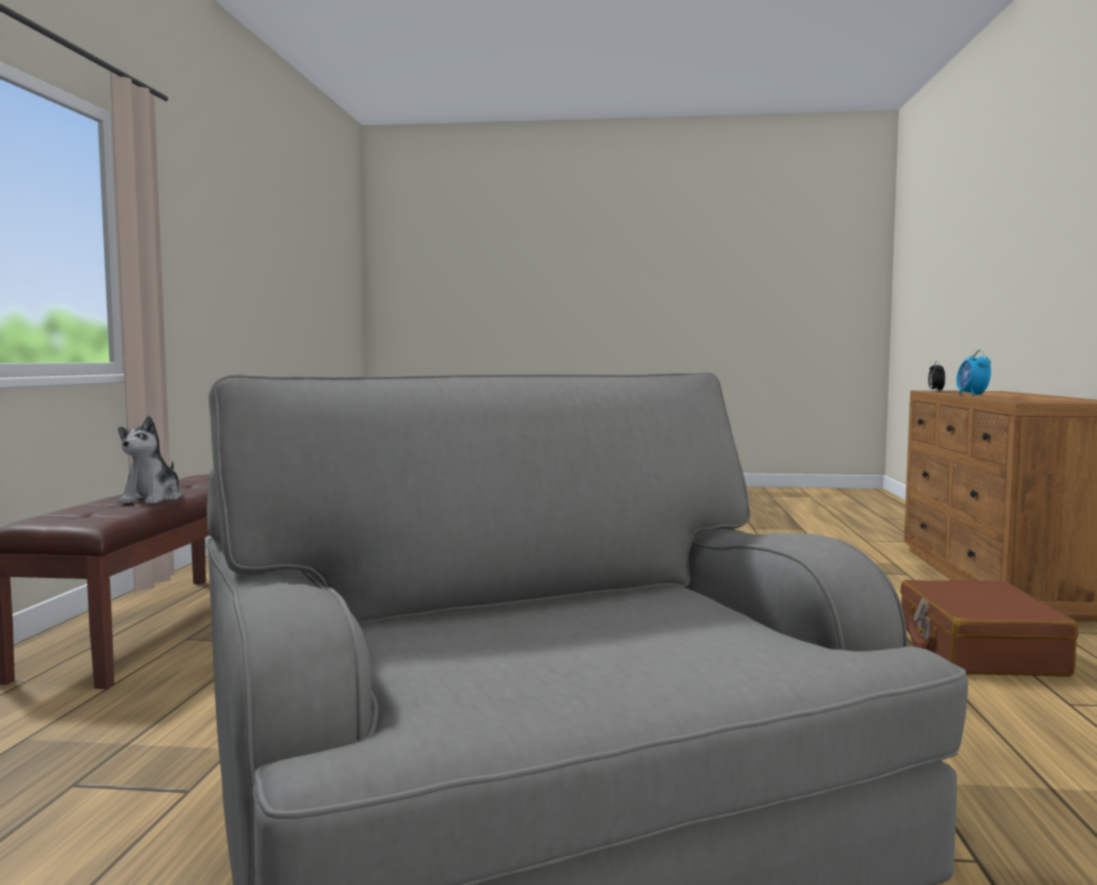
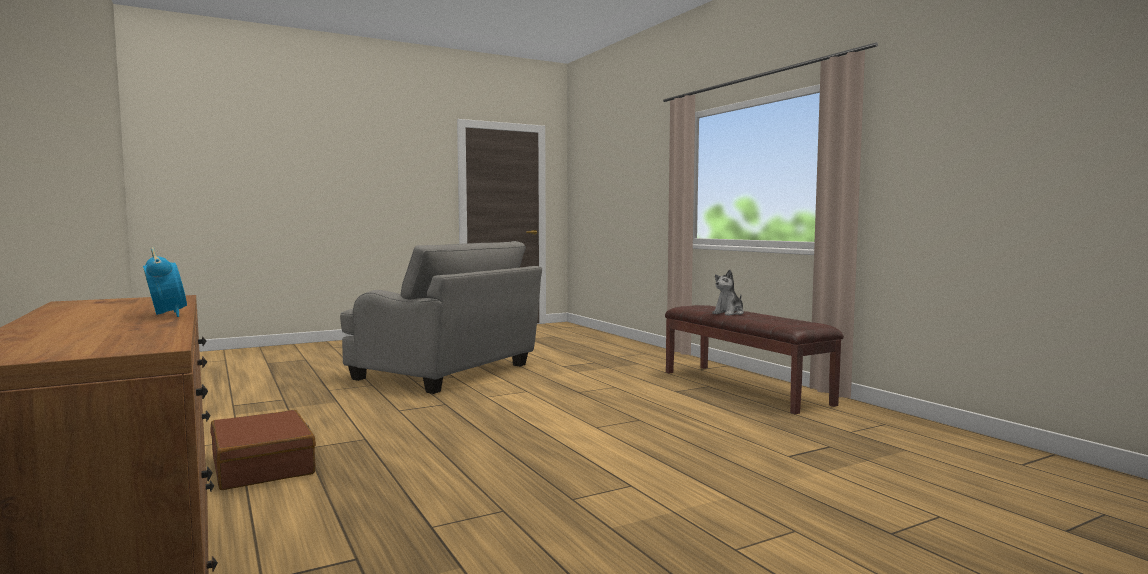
camera: 145 degrees right, 0 degrees up
plush toy [118,416,182,504] -> plush toy turned 105 degrees counterclockwise [712,270,744,316]
alarm clock [928,361,945,390] -> none

